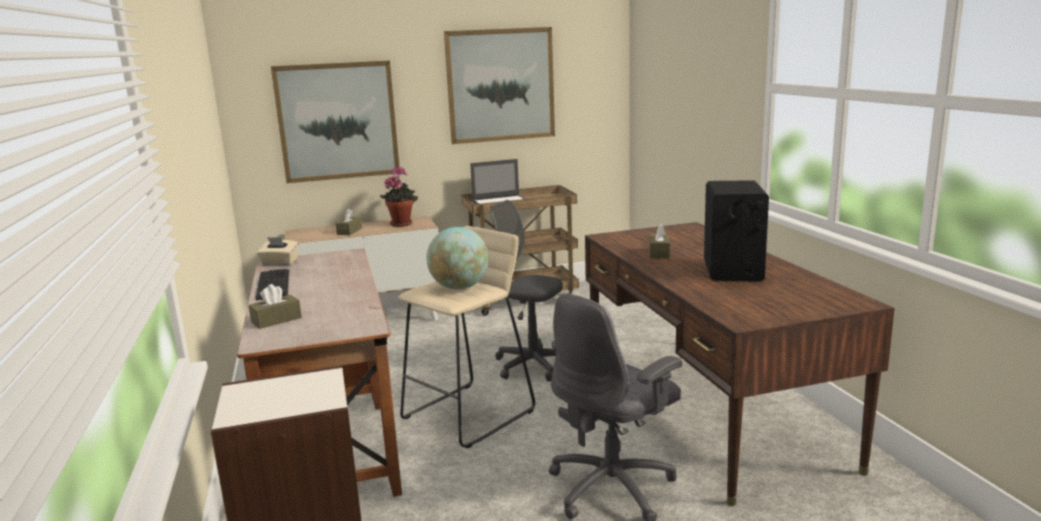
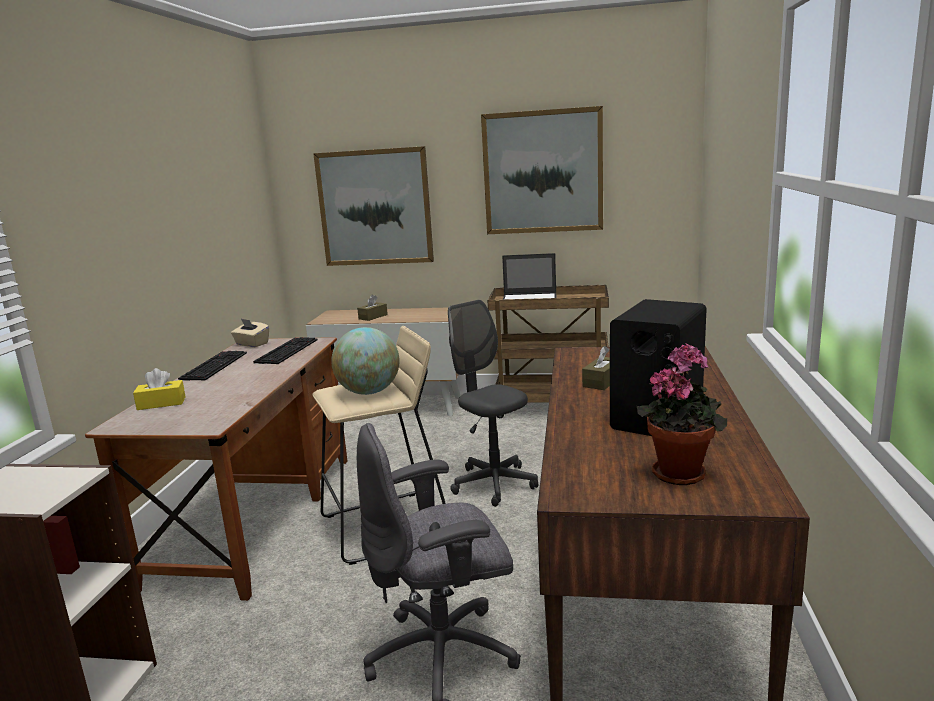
camera: 25 degrees right, 0 degrees up
brown tissue box [248,284,302,329] -> yellow tissue box [133,368,186,410]
potted plant [380,166,418,227] -> potted plant moved to [637,343,727,485]
none -> keyboard [253,337,318,364]

